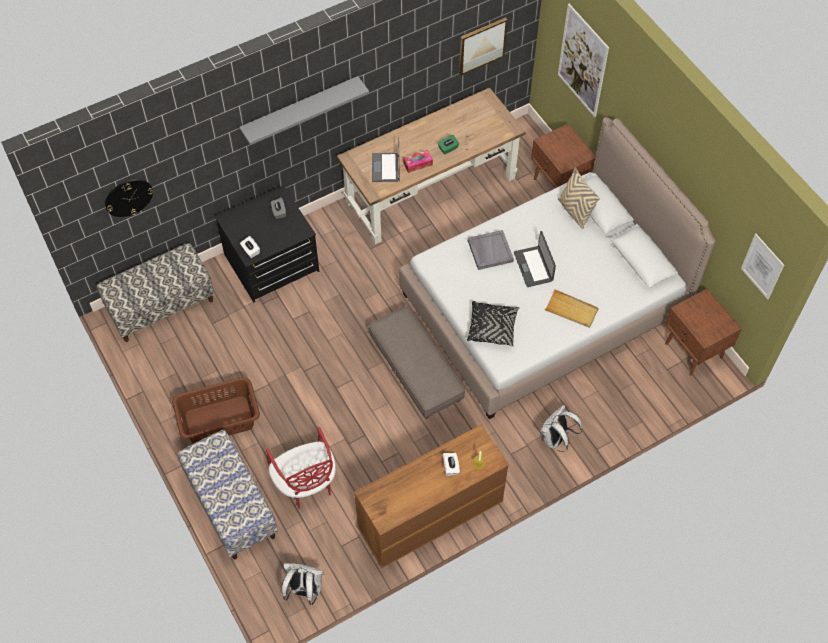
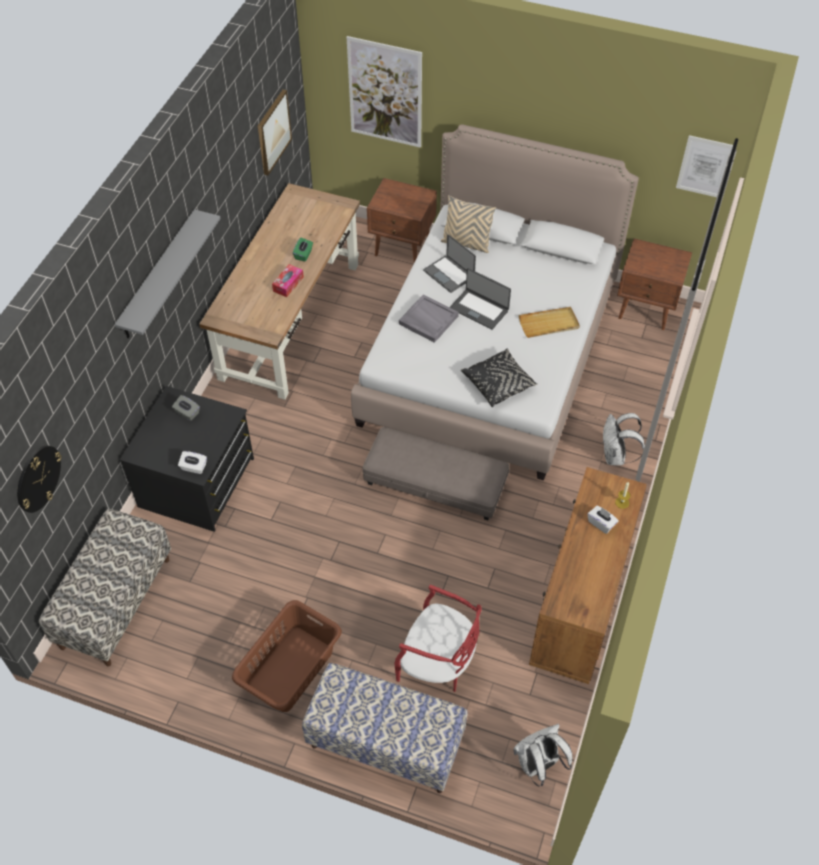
camera: 40 degrees left, 5 degrees down
laptop [372,137,400,182] -> laptop moved to [423,234,476,293]

